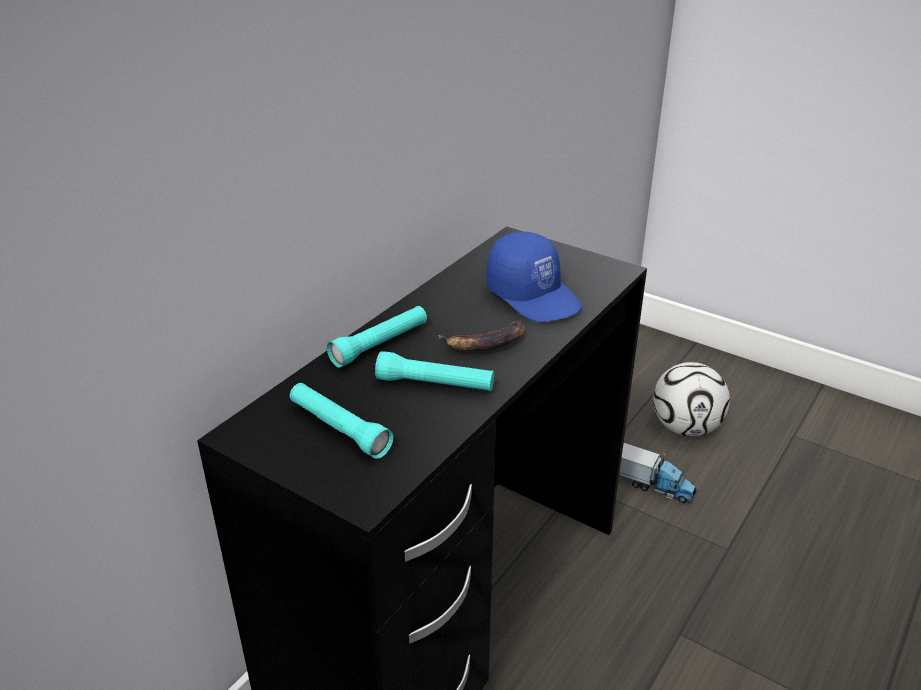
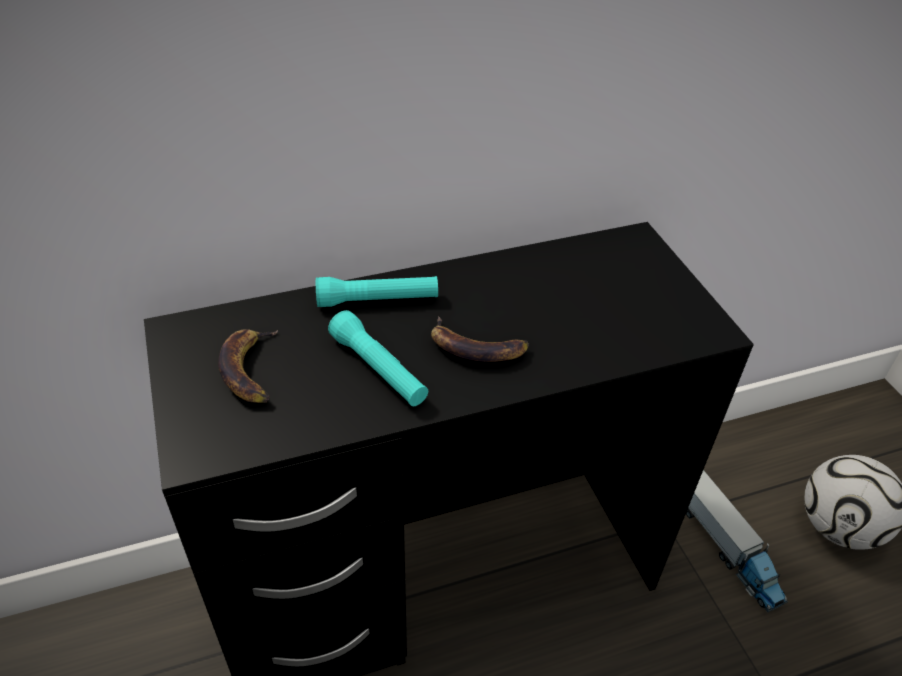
camera: 35 degrees right, 10 degrees up
turquoise flashlight [290,383,393,459] -> banana [218,329,278,403]
blue cap [486,232,582,322] -> none

